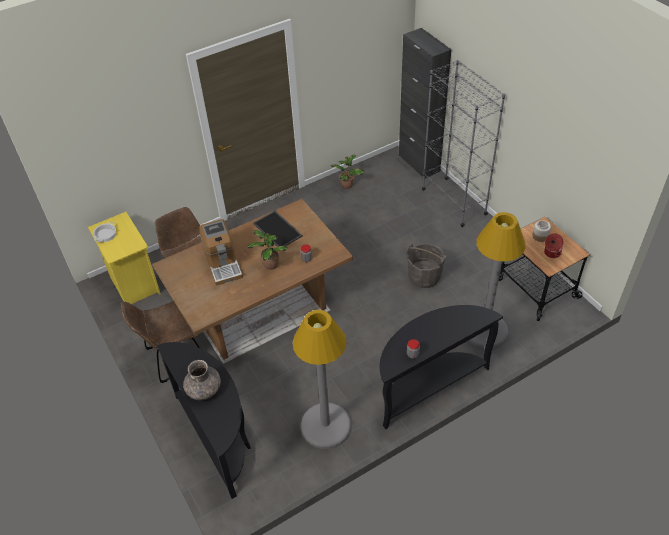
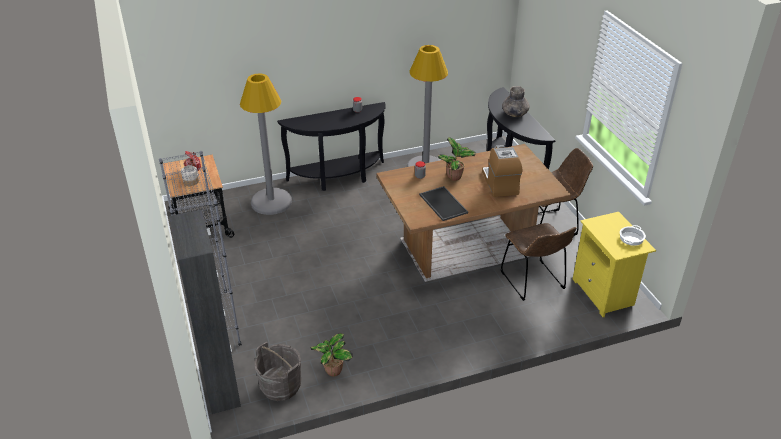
camera: 170 degrees left, 10 degrees down
grey bucket [407,243,446,288] -> grey bucket moved to [254,342,301,401]

